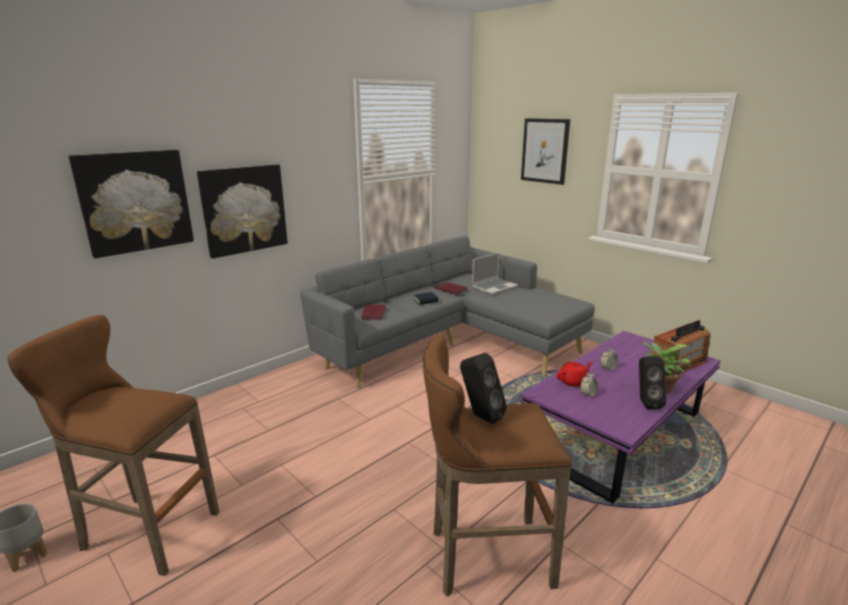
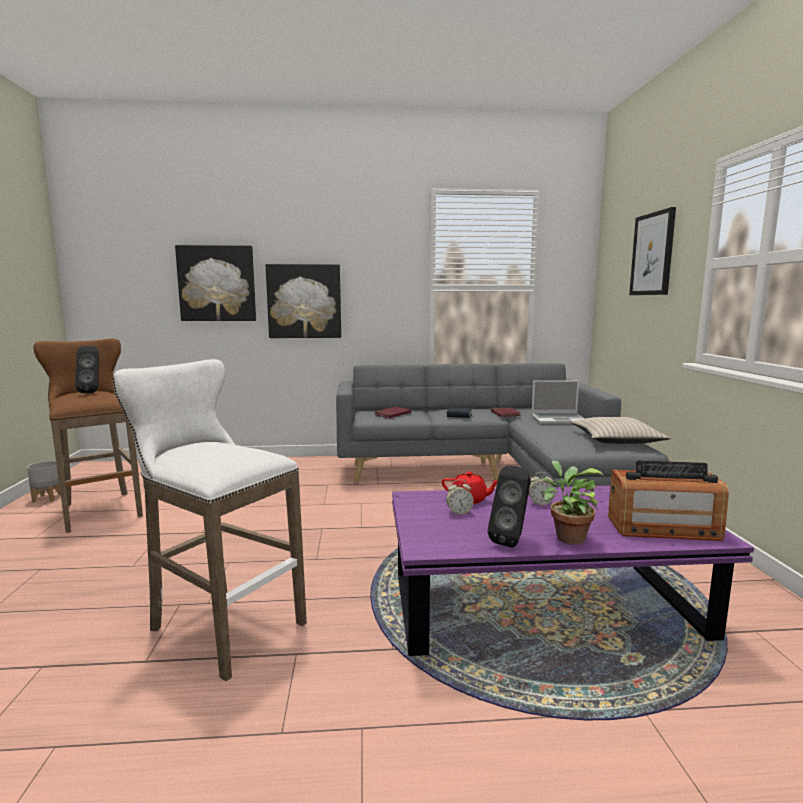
camera: 40 degrees right, 10 degrees down
brown stool [423,335,572,596] -> white stool [112,359,307,681]
black speaker [460,353,507,424] -> black speaker moved to [75,346,99,393]
none -> beige pillow [571,417,671,444]

